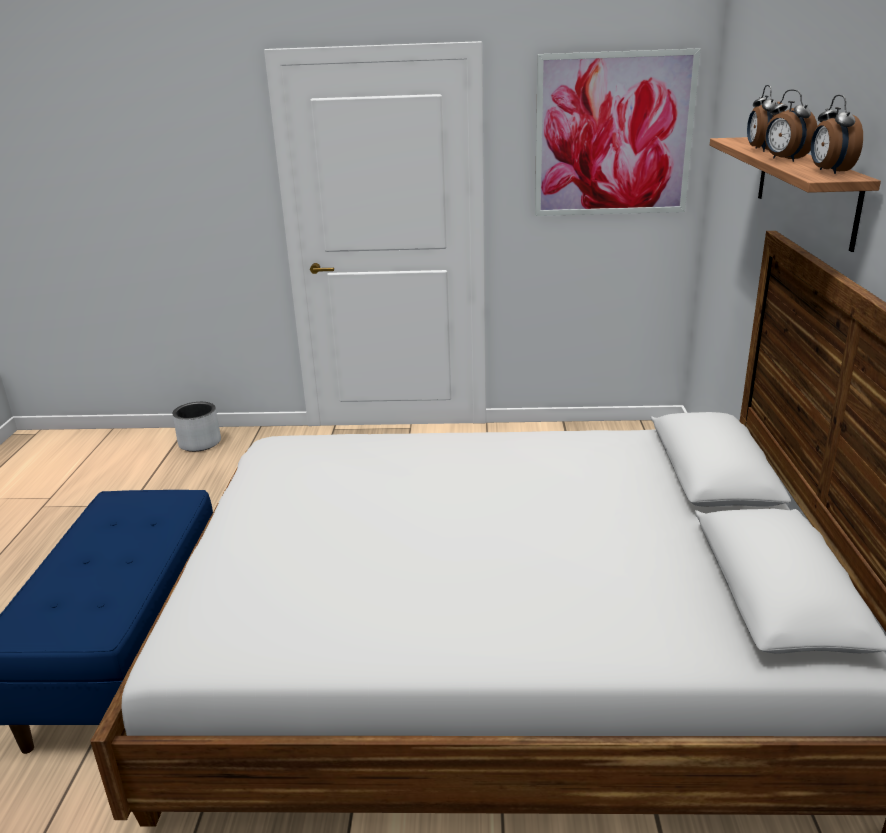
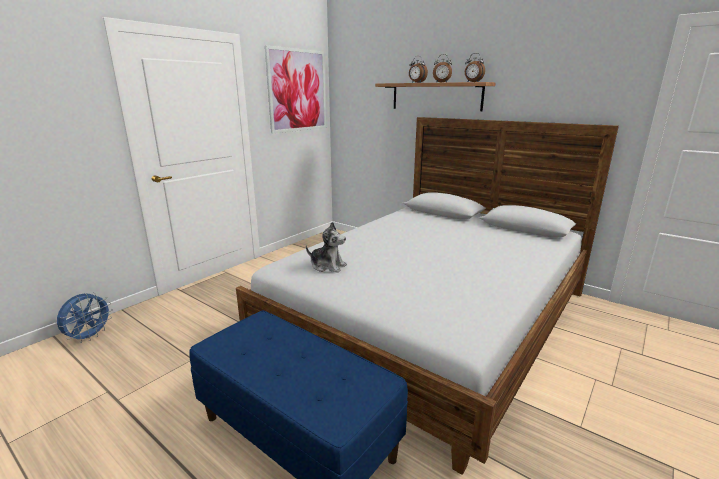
camera: 55 degrees left, 5 degrees down
grey planter [172,402,221,452] -> blue fan [57,292,113,343]
none -> plush toy [306,222,347,273]

